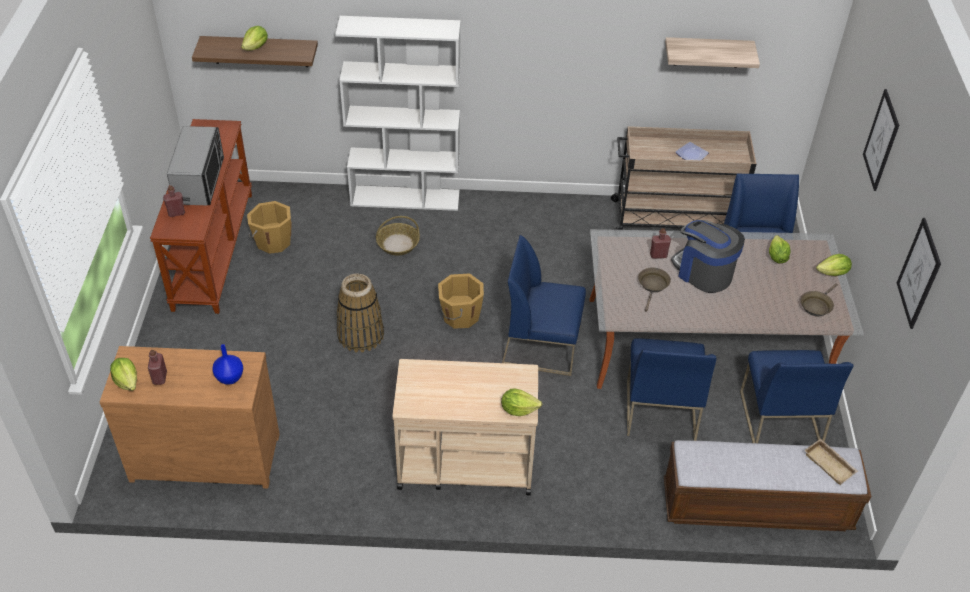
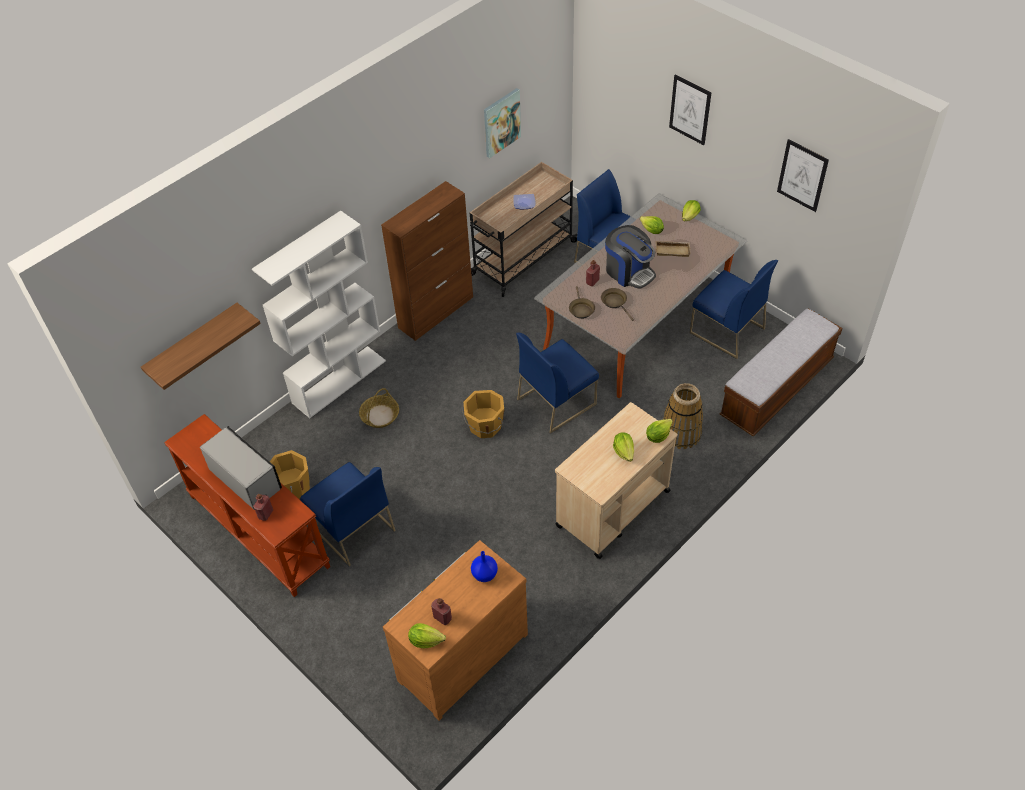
camera: 45 degrees left, 5 degrees up
lettuce [241,26,268,51] -> lettuce moved to [613,432,634,462]
basket [337,274,384,352] -> basket moved to [663,383,703,449]
blue chair [627,338,716,441] -> blue chair moved to [300,462,396,566]
shelf [665,37,760,68] -> picture [484,88,521,158]
coffee machine [671,220,745,293] -> coffee machine turned 135 degrees counterclockwise [605,225,656,289]
brown frying pan [800,283,838,316] -> brown frying pan moved to [569,286,595,319]
beige tray [804,439,858,485] -> beige tray moved to [655,241,691,257]
none -> brown cabinet [381,181,473,341]

